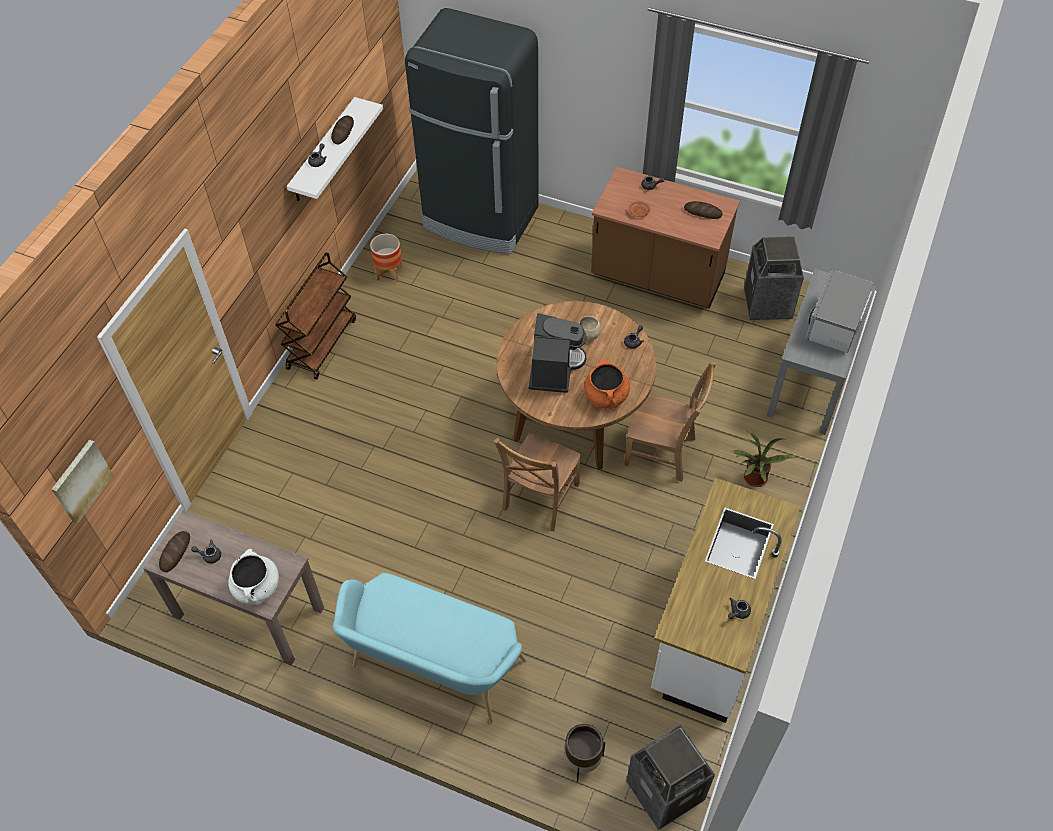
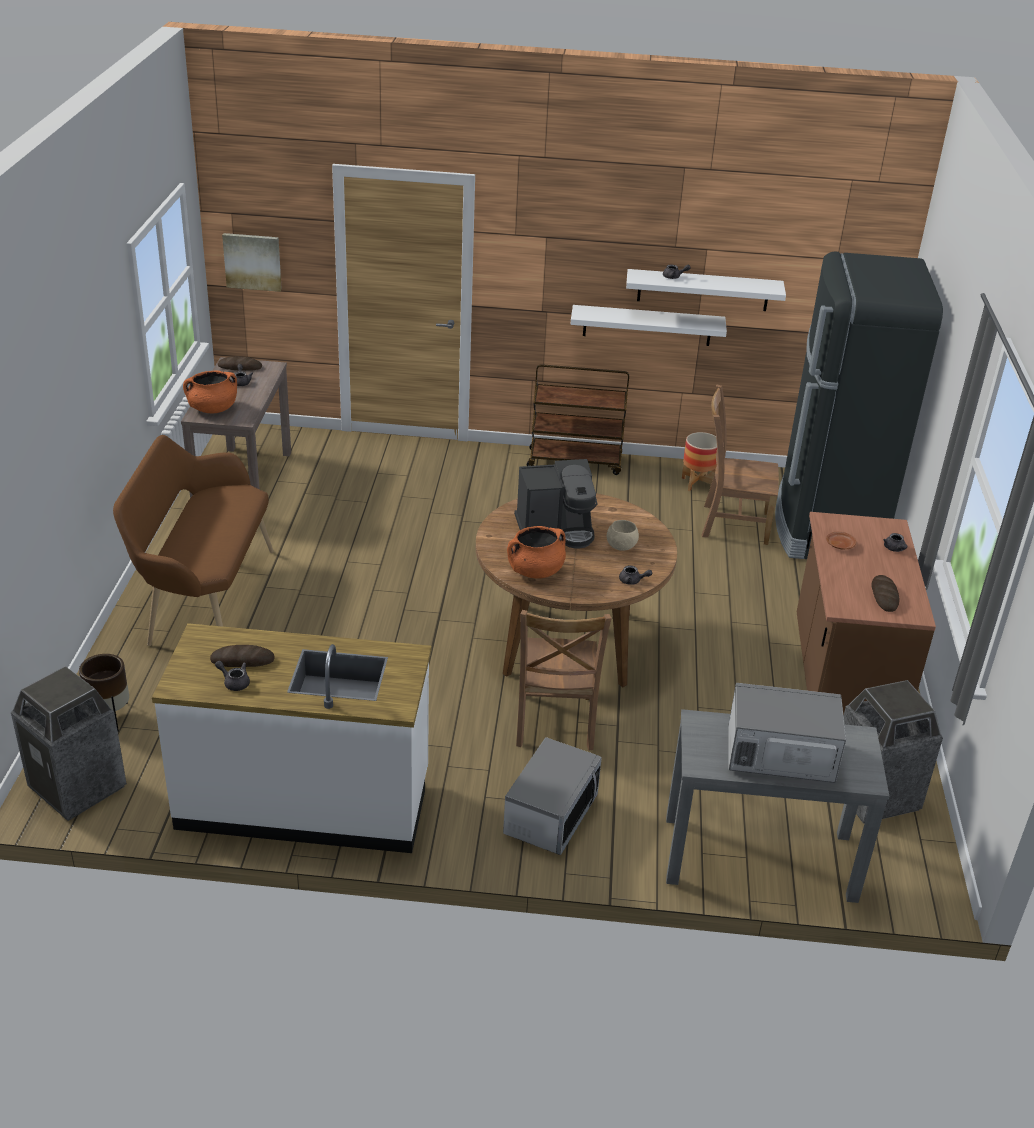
camera: 70 degrees right, 20 degrees down
white cooking pot [228,549,279,605] -> orange cooking pot [183,371,237,413]
bread [331,115,354,144] -> bread moved to [210,645,275,667]
turquoise bench [333,573,527,723] -> brown bench [113,435,273,646]
brown chair [494,433,582,531] -> brown chair moved to [702,385,779,545]
potted plant [732,431,798,487] -> microwave [503,737,602,855]
none -> white shelf [571,305,727,346]

